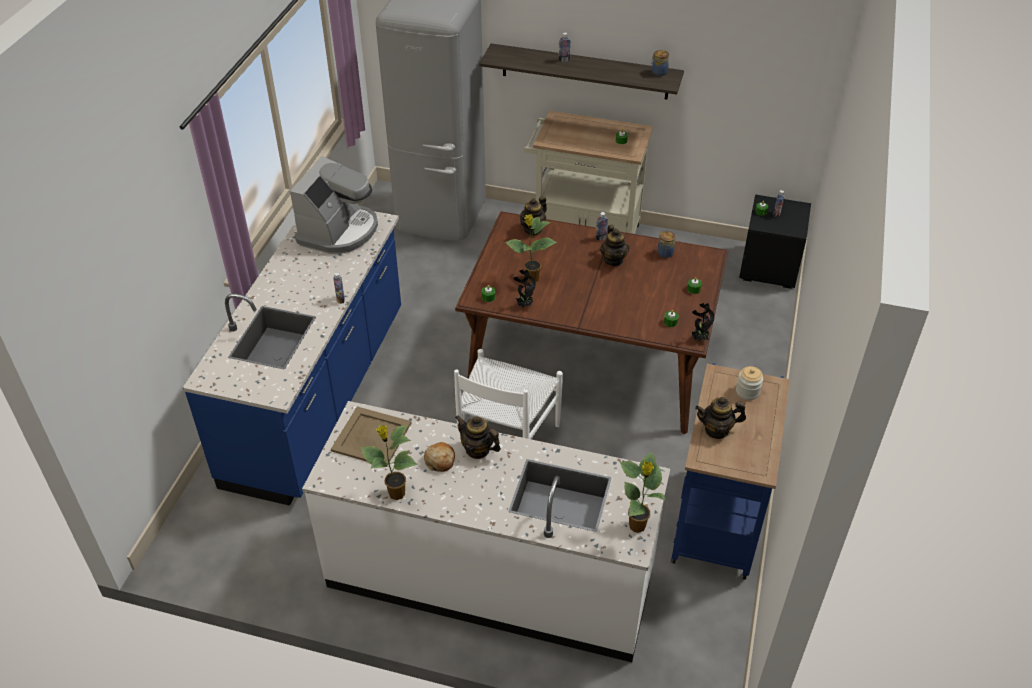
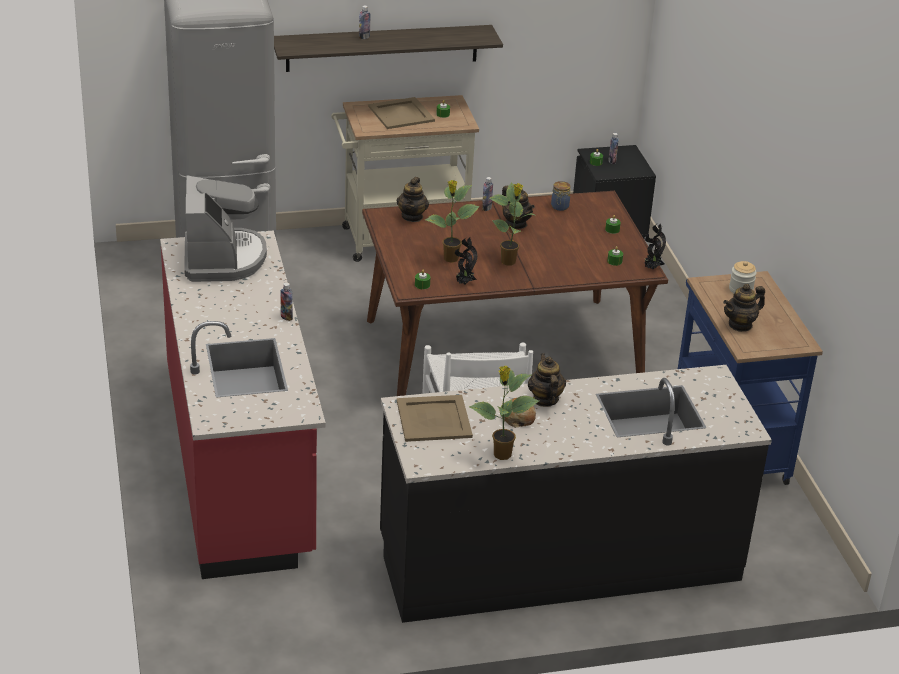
camera: 30 degrees left, 10 degrees down
blue counter [183,211,401,506] -> red counter [160,230,326,579]
white counter [302,401,670,662] -> black counter [380,365,772,623]
teapot [455,415,501,459] -> teapot turned 75 degrees clockwise [528,353,566,407]
potted plant [620,452,666,533] -> potted plant moved to [489,182,537,266]
jar [651,50,669,76] -> none
none -> beige tray [368,97,435,129]

